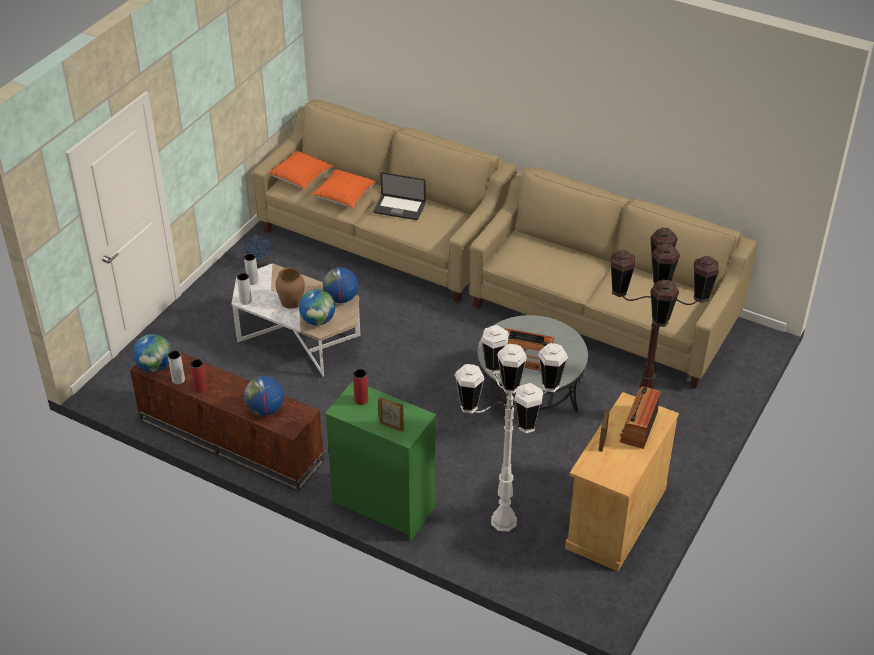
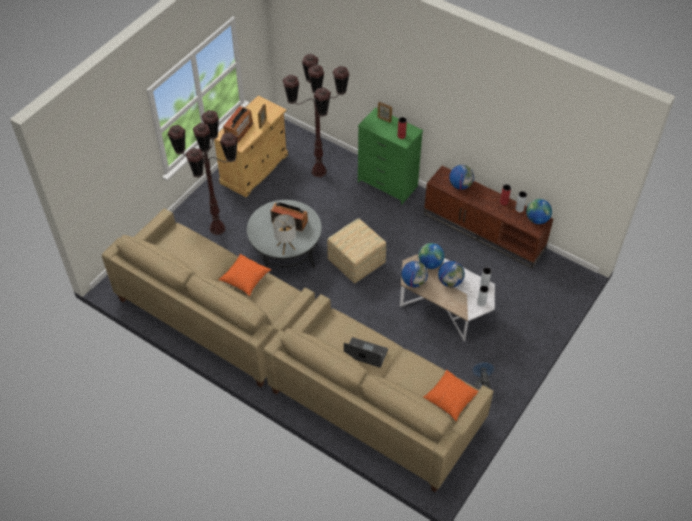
camera: 175 degrees left, 10 degrees up
brown vase [275,267,305,309] -> globe [438,261,465,287]
orange pillow [312,169,376,208] -> orange pillow moved to [218,254,271,296]
white floor lamp [455,325,568,531] -> brown floor lamp [283,54,349,177]
none -> table lamp [273,214,296,255]
none -> ottoman [327,219,386,284]

